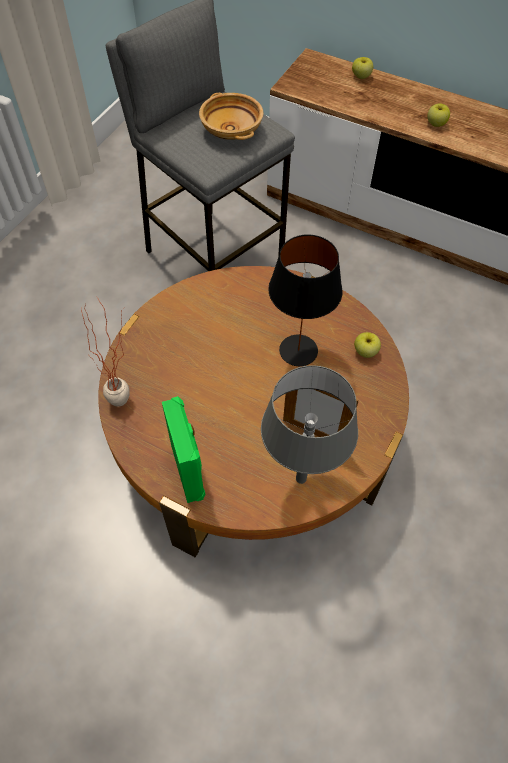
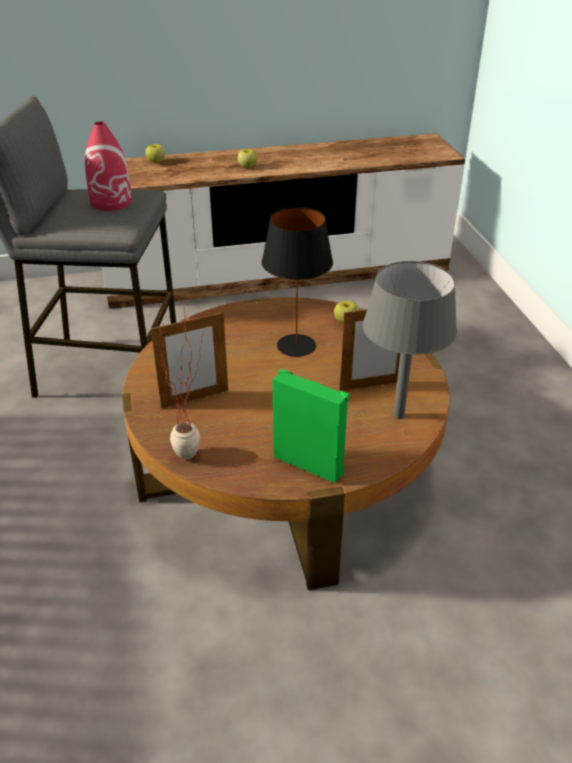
camera: 40 degrees left, 20 degrees down
beige bowl [199,93,263,140] -> red vase [85,121,132,211]
none -> picture frame [151,311,228,408]

